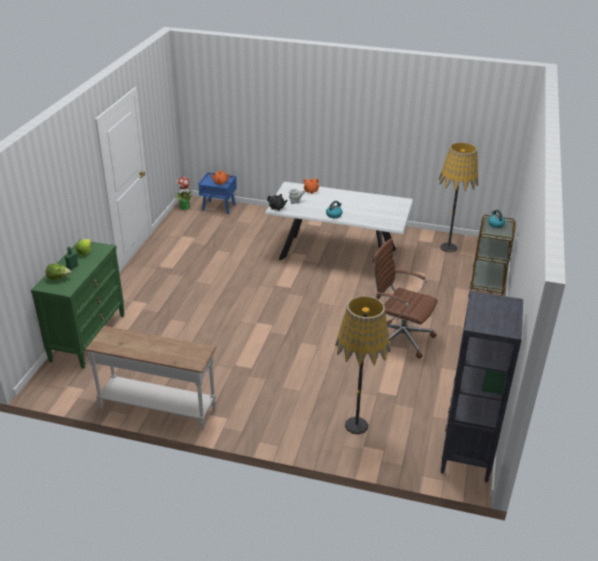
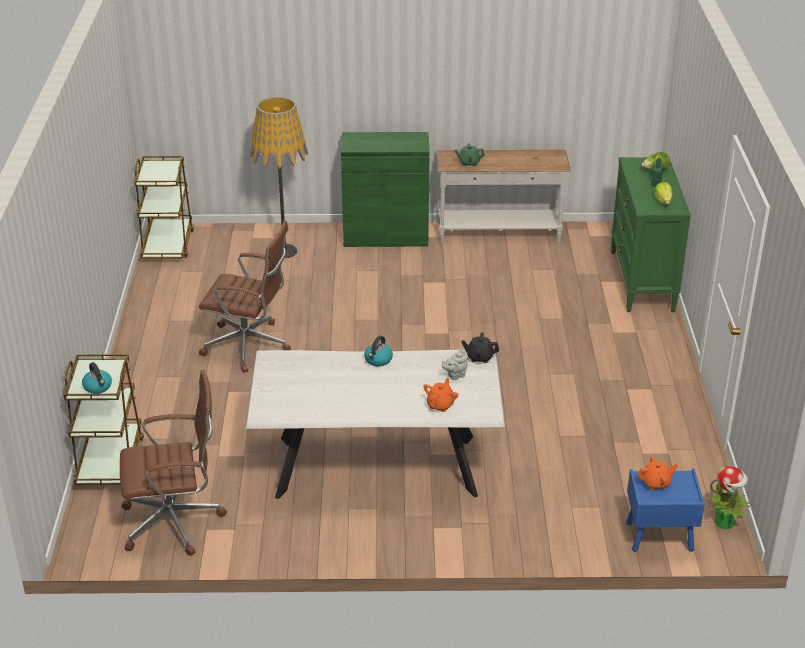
camera: 165 degrees right, 0 degrees up
floor lamp [438,142,478,253] -> brown office chair [120,370,227,556]
black bookcase [441,291,523,483] -> brown cart [134,156,194,258]
none -> green cabinet [341,132,429,247]
none -> green teapot [454,143,485,167]

